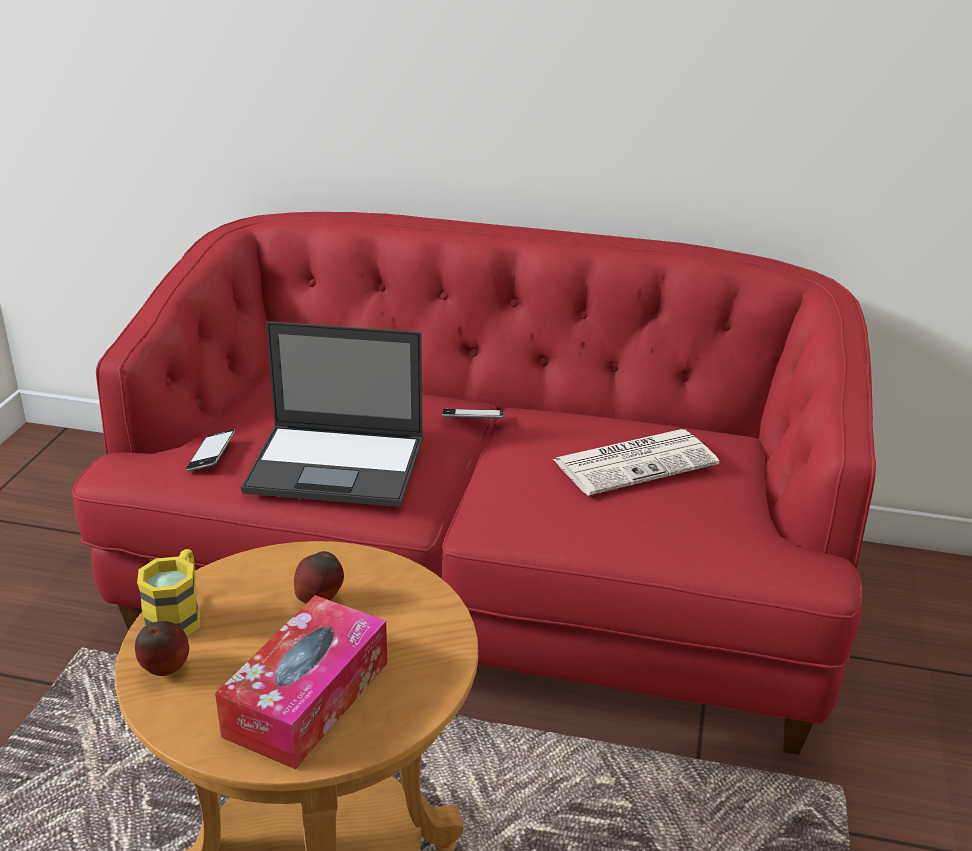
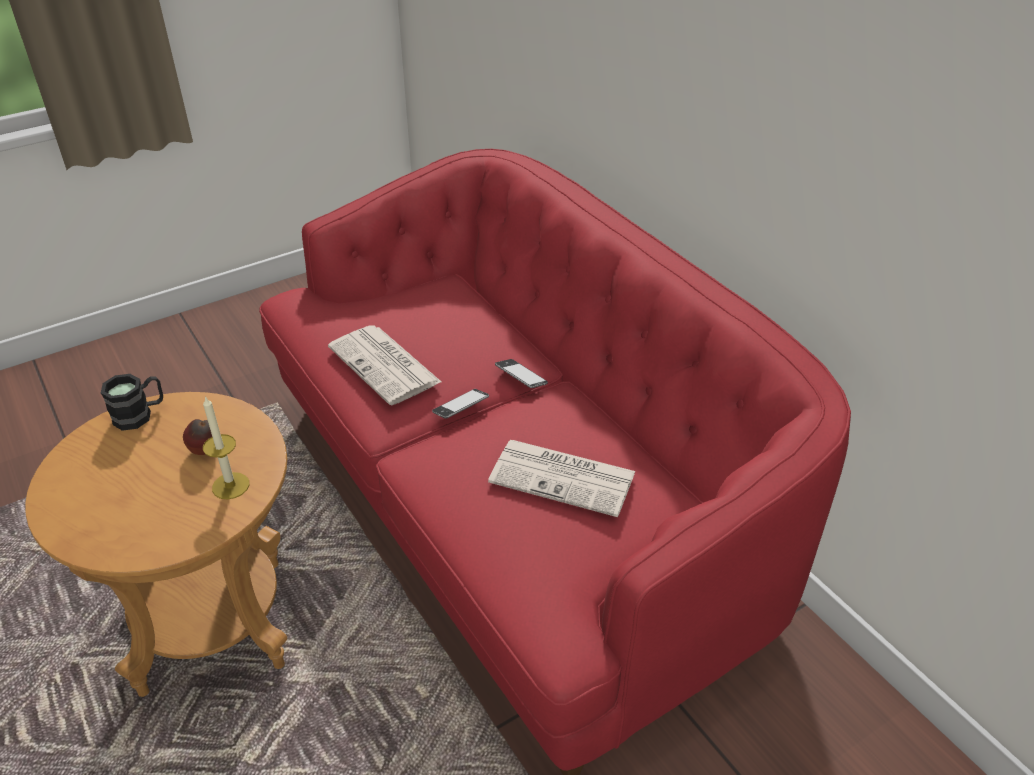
camera: 45 degrees right, 10 degrees up
apple [135,621,189,676] -> none
yellow mug [137,549,200,636] -> black mug [101,374,163,431]
phone [186,429,235,471] -> phone moved to [432,389,489,419]
tissue box [215,595,388,769] -> none
laptop [241,321,423,507] -> newspaper [328,325,441,405]
none -> candle [203,396,249,500]

